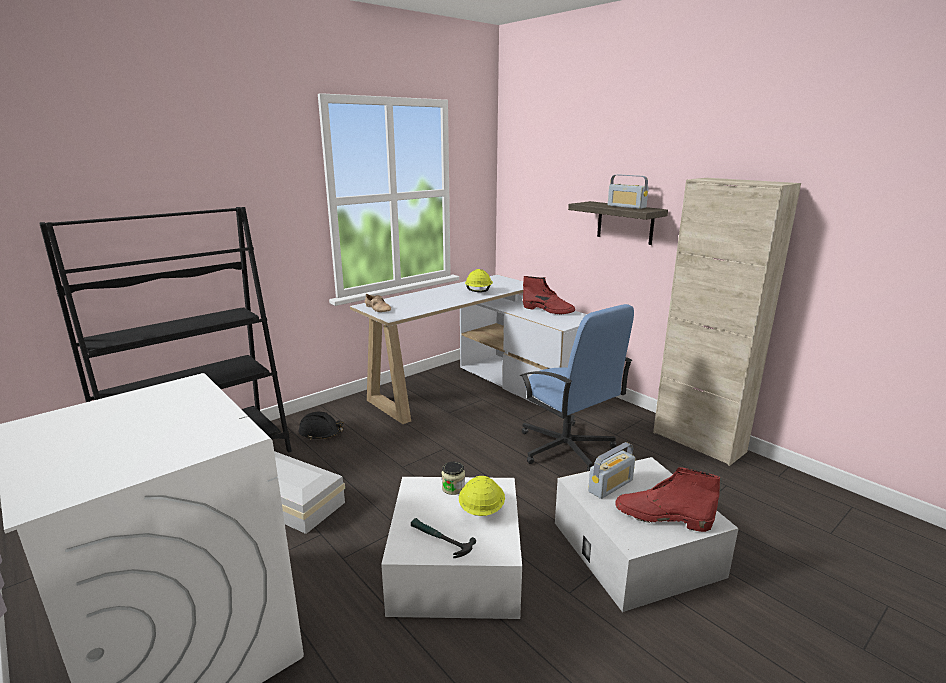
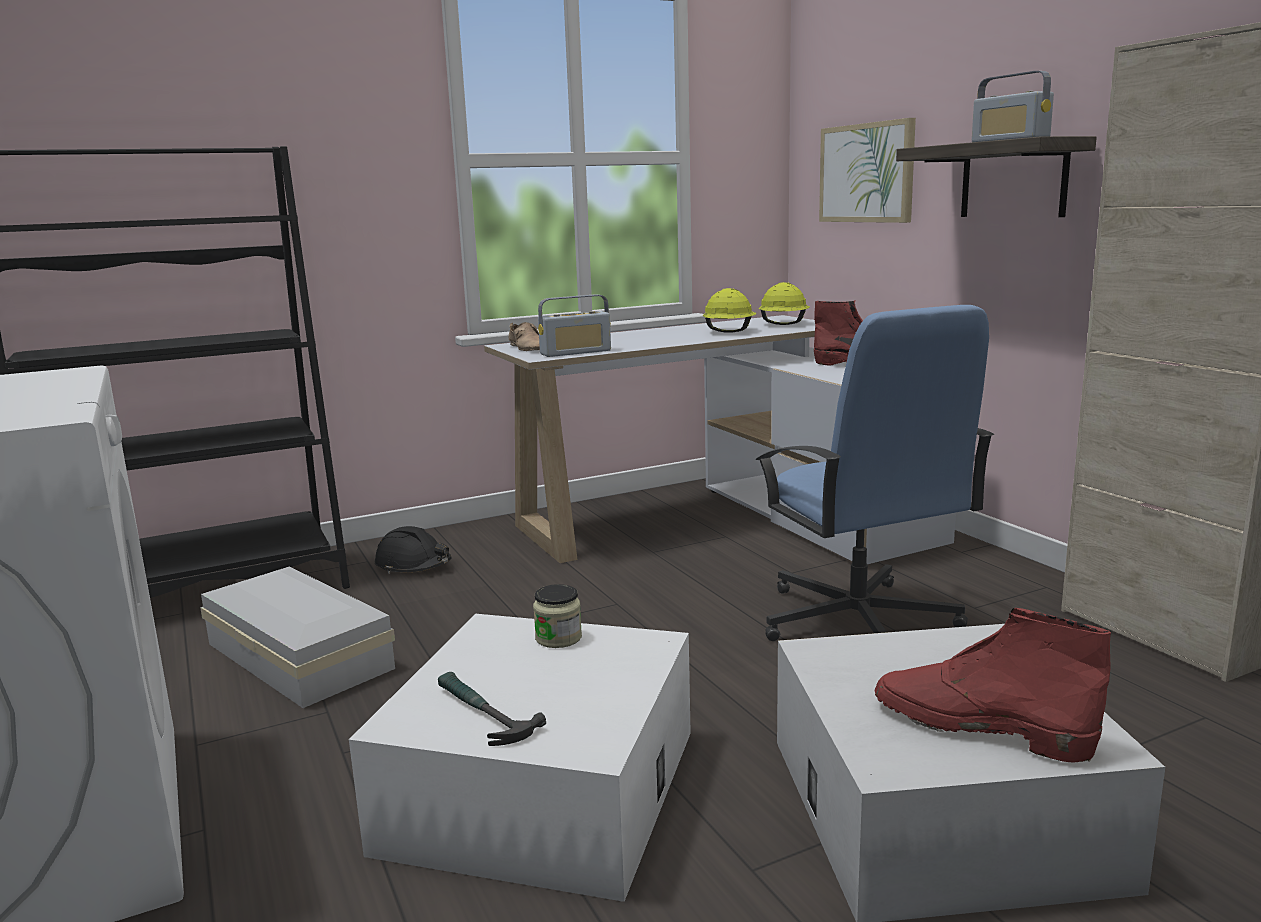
camera: 15 degrees right, 5 degrees down
yellow hard hat [459,476,505,516] -> yellow hard hat moved to [759,282,810,325]
radio [588,442,635,499] -> radio moved to [538,294,611,357]
none -> picture [819,118,916,223]

